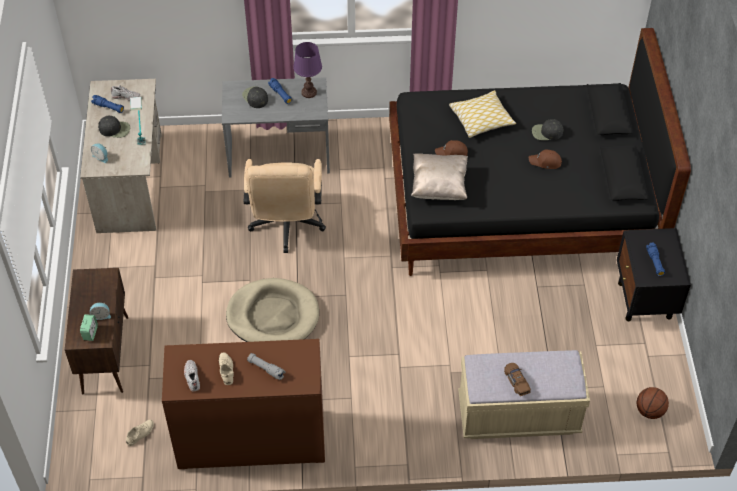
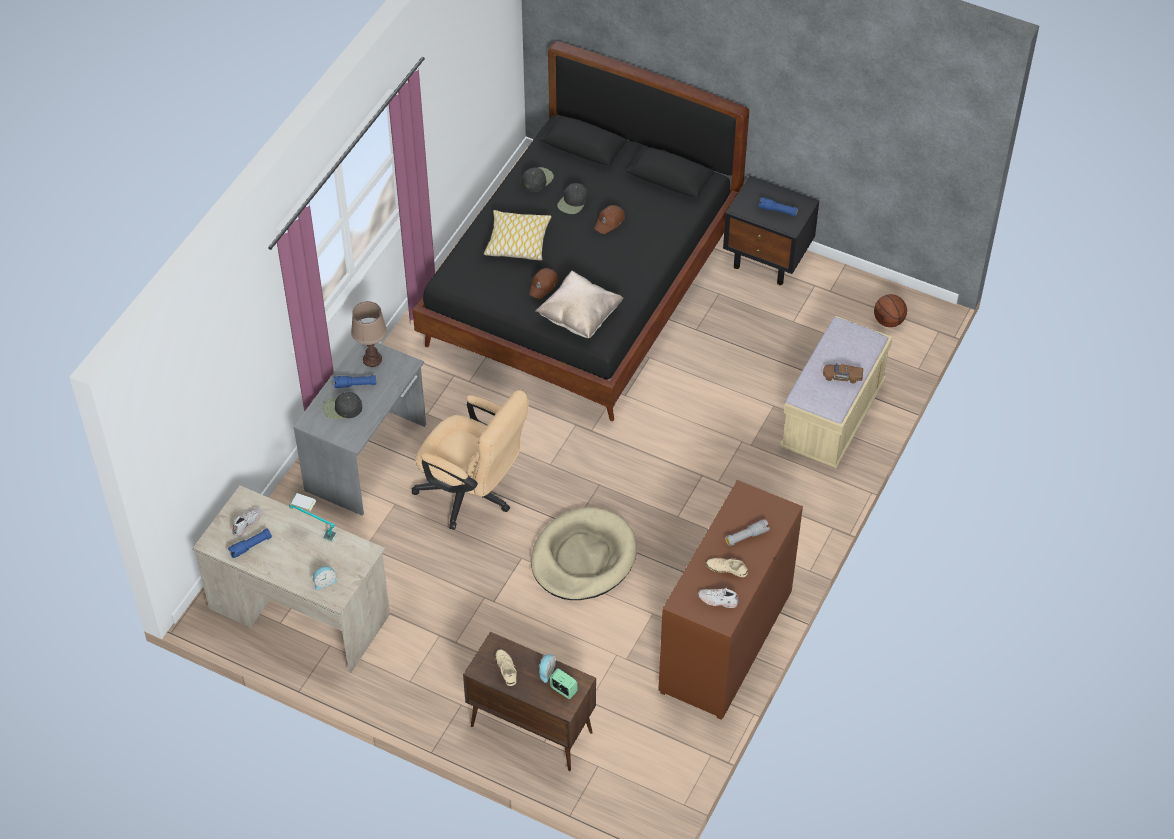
camera: 60 degrees left, 0 degrees up
black cap [98,115,130,138] -> black cap moved to [522,167,554,192]
beige shoe [126,420,154,446] -> beige shoe moved to [495,650,517,686]
purple table lamp [293,42,322,98] -> brown table lamp [351,301,387,367]

